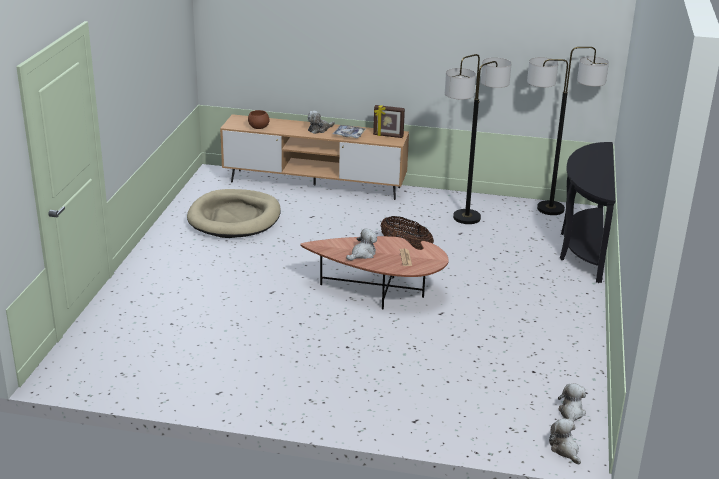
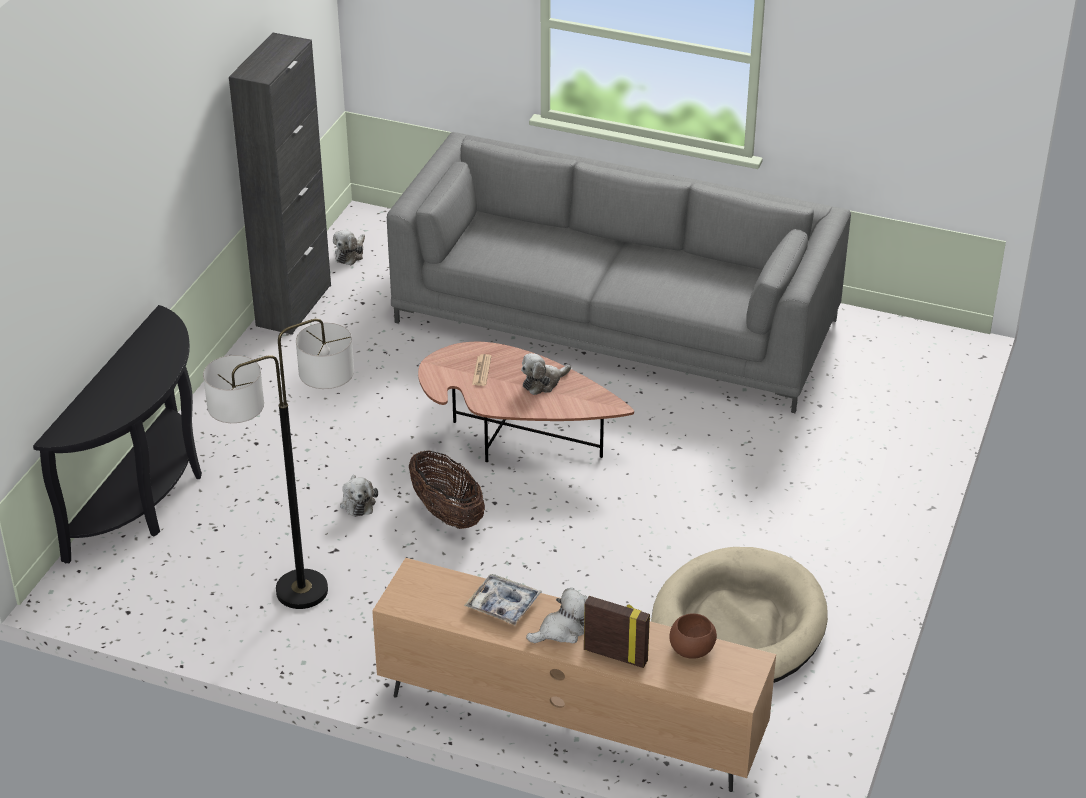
camera: 170 degrees left, 10 degrees up
picture frame [373,105,405,138] -> picture frame moved to [584,596,650,668]
floor lamp [527,47,609,215] -> none
plush toy [549,419,581,464] -> plush toy moved to [340,475,378,517]
none -> black cabinet [229,33,331,335]
none -> grey sofa [387,132,851,413]

